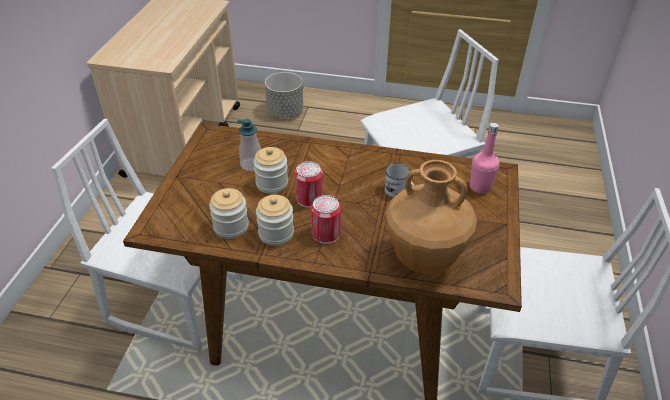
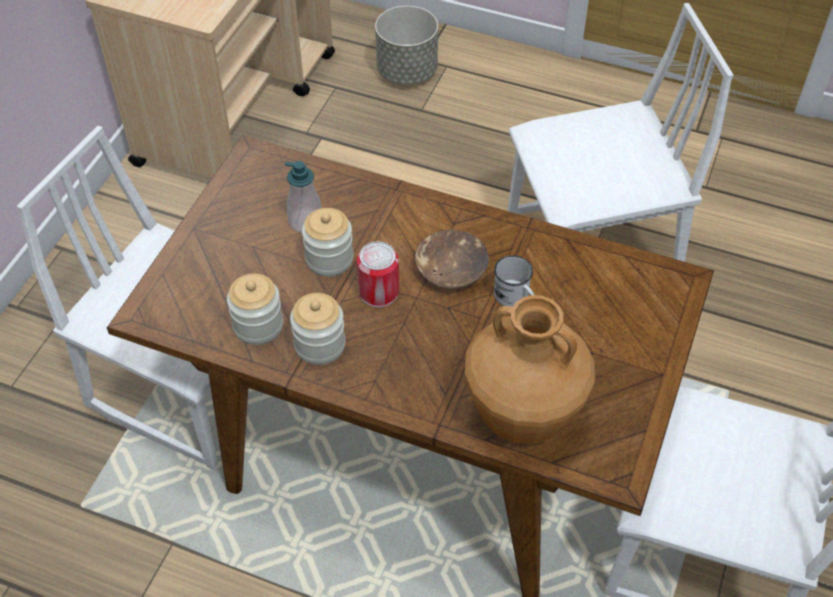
camera: 10 degrees right, 10 degrees up
can [311,195,341,244] -> none
pink bottle [470,123,500,194] -> none
none -> brown bowl [415,230,489,288]

